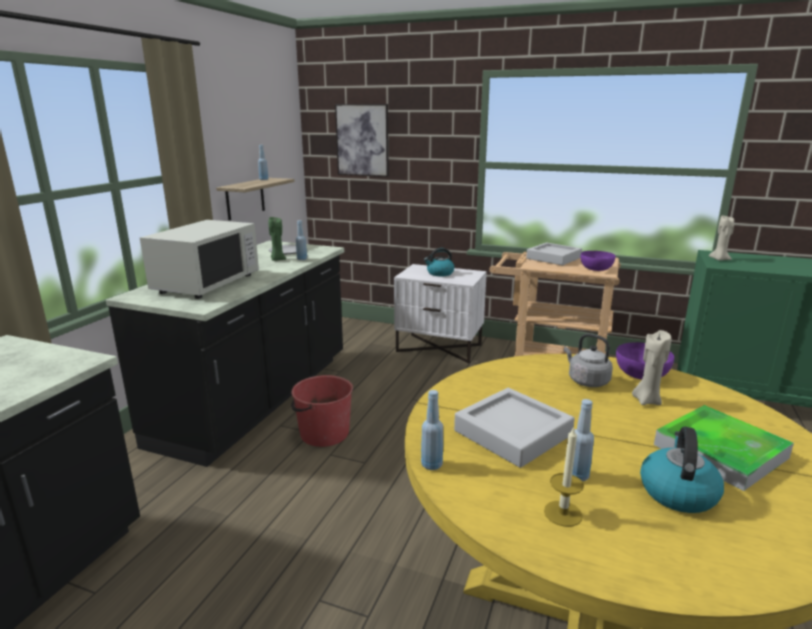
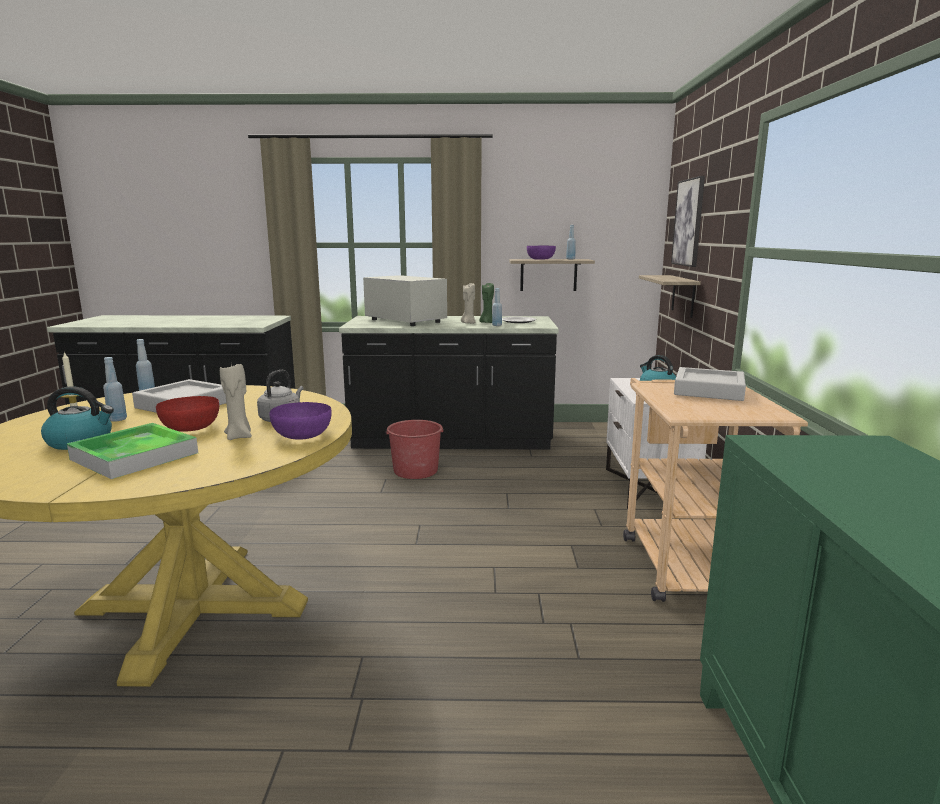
camera: 70 degrees right, 5 degrees down
white microwave [140,220,259,299] -> white microwave turned 135 degrees counterclockwise [363,275,447,326]
purple bowl [581,251,616,271] -> purple bowl moved to [527,246,556,260]
beige candle [709,216,734,261] -> beige candle moved to [461,283,475,324]
none -> red bowl [156,396,219,432]
none -> shelf [639,275,701,318]

